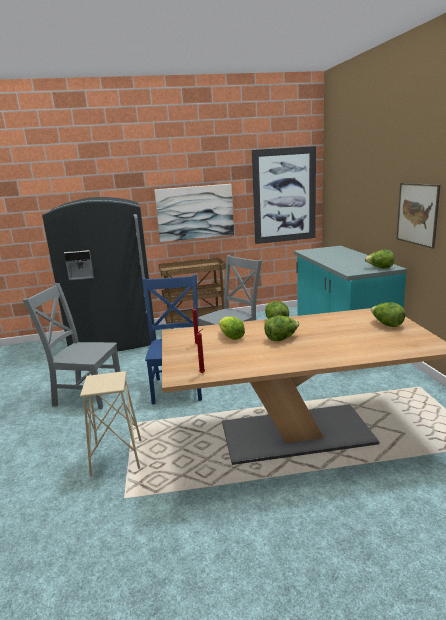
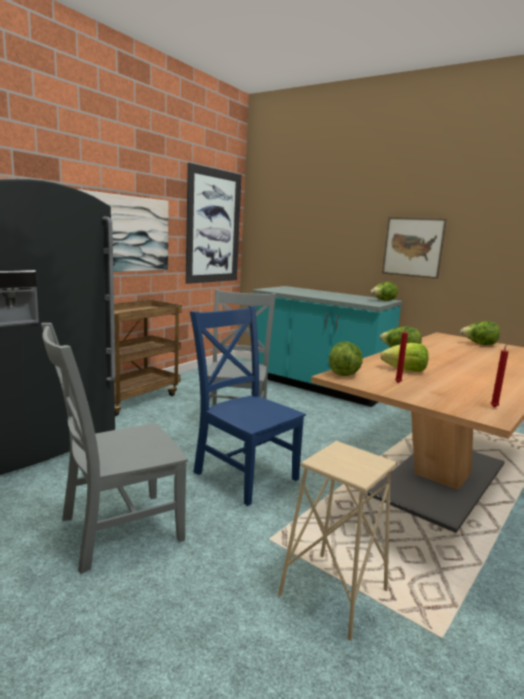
camera: 45 degrees left, 5 degrees down
lettuce [264,315,299,341] -> lettuce moved to [329,342,363,376]

